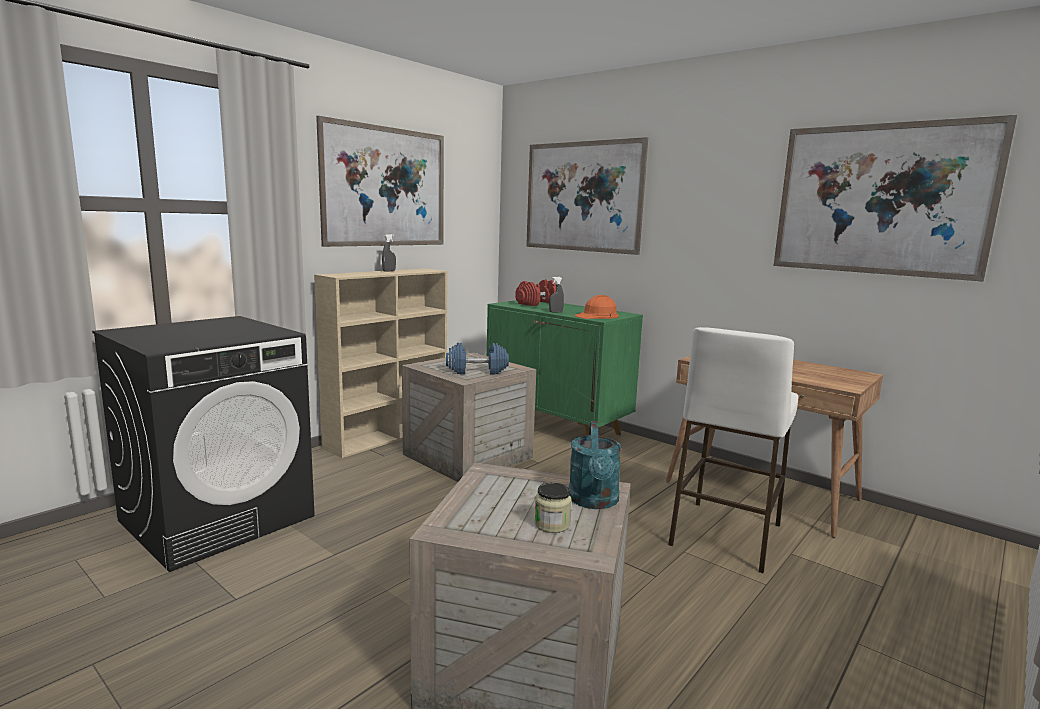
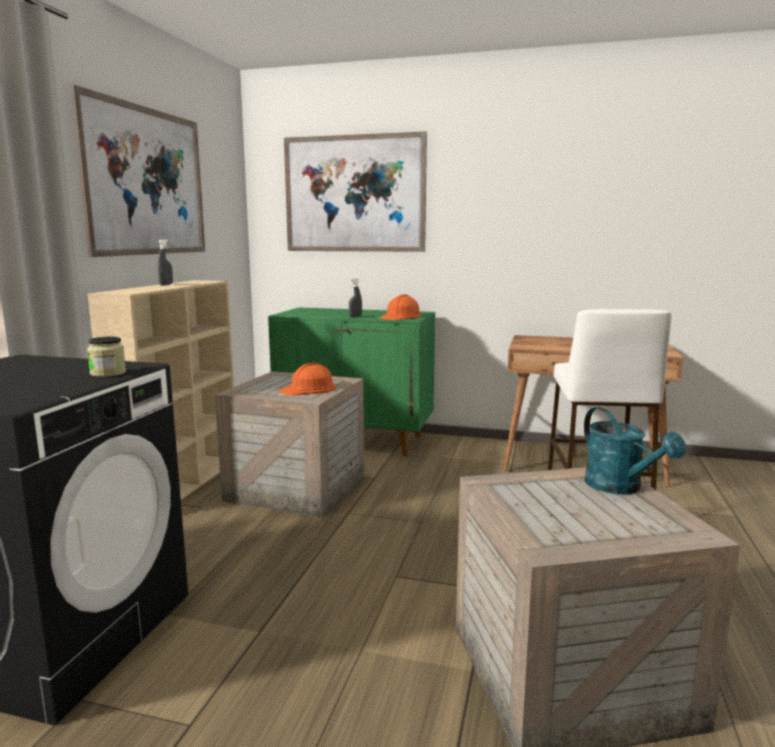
camera: 25 degrees left, 0 degrees up
blue dumbbell [446,343,509,375] -> orange hard hat [279,363,336,396]
red dumbbell [515,280,556,306] -> none
jar [534,483,572,533] -> jar moved to [87,337,126,377]
picture [774,115,1017,282] -> none

